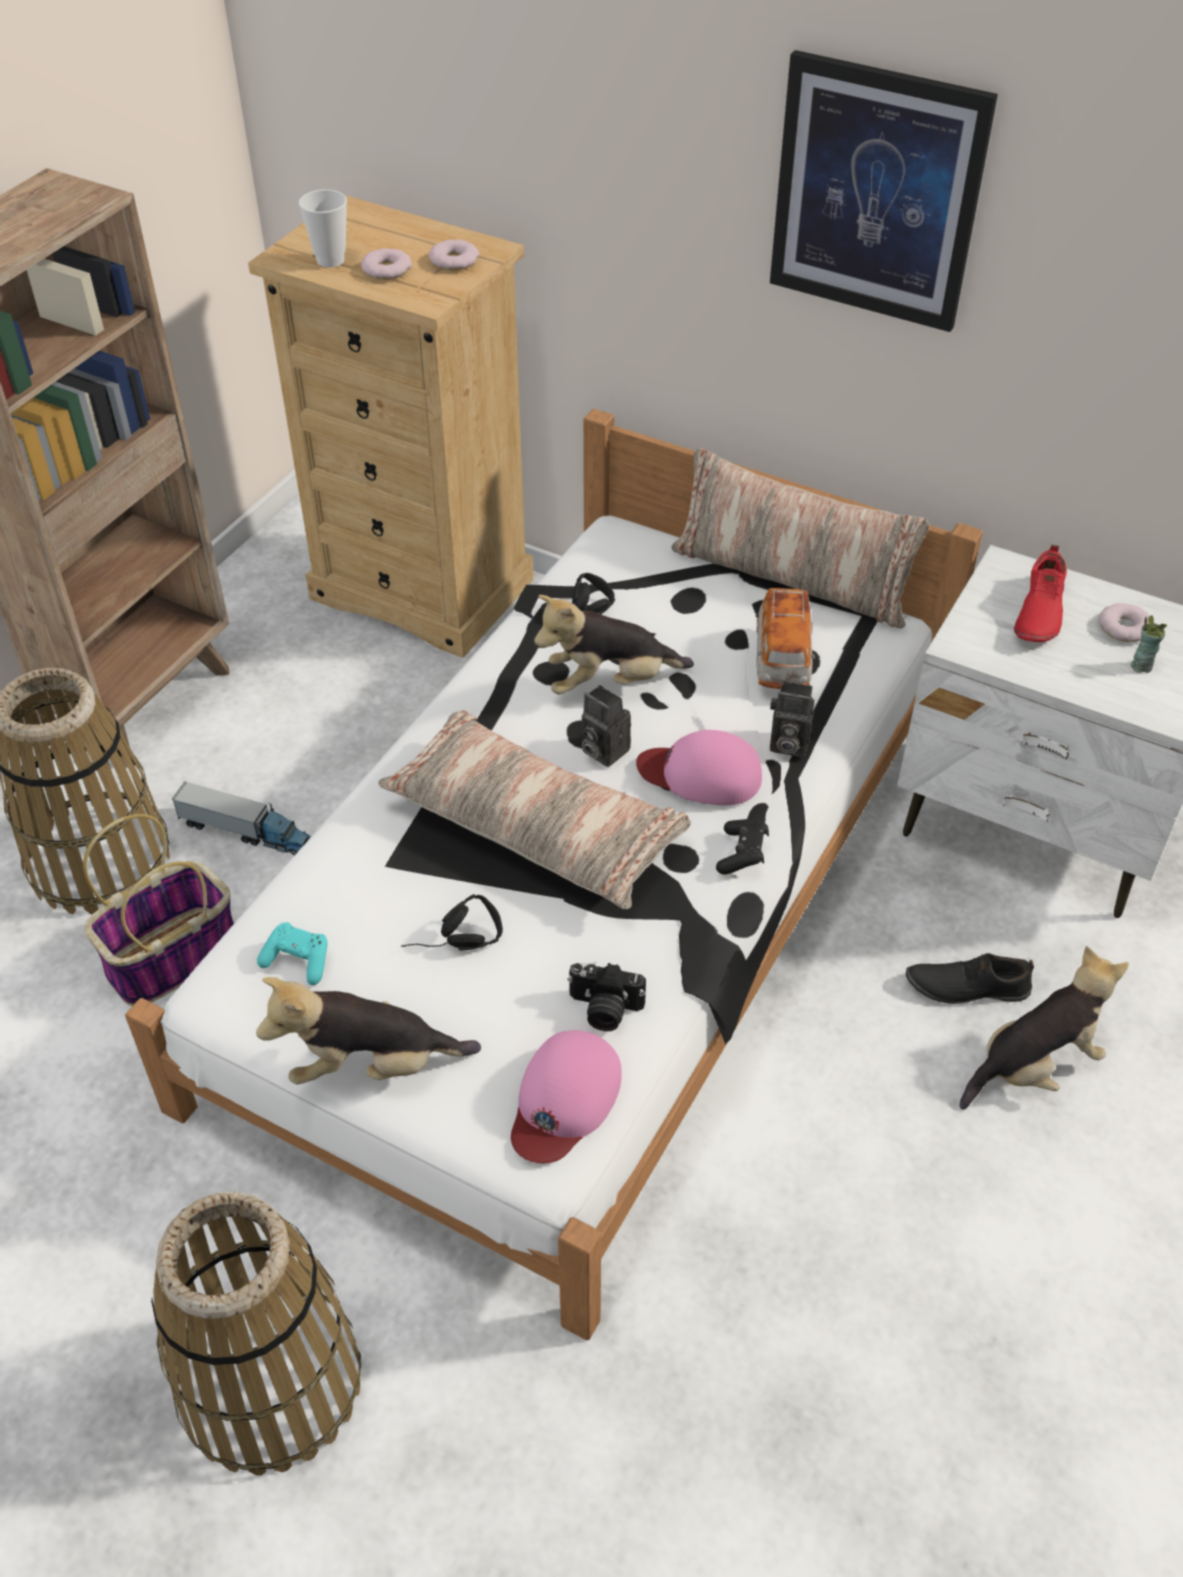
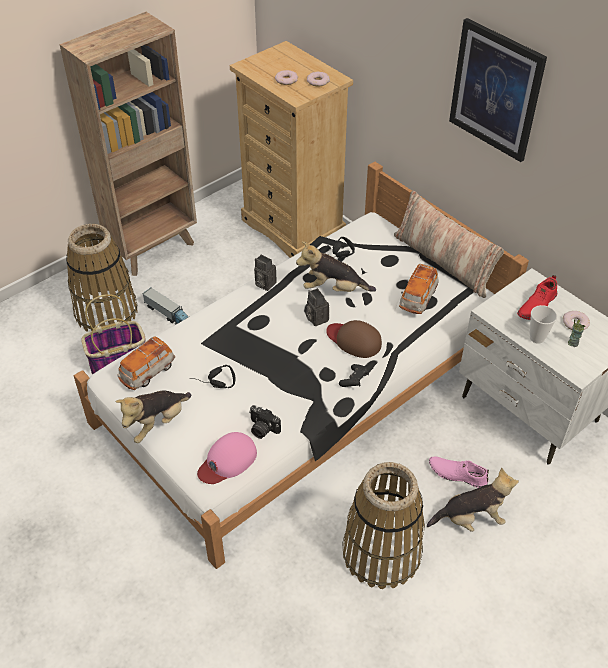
camera: 20 degrees right, 0 degrees up
basket [151,1192,361,1475] -> basket moved to [343,462,425,589]
plush toy [256,977,481,1084] -> plush toy turned 60 degrees counterclockwise [116,391,191,443]
turquoise game controller [257,922,328,985] -> toy car [117,336,175,390]
cup [299,190,347,268] -> cup moved to [530,305,557,344]
pillow [378,710,691,909] -> none
pink cap [636,730,762,805] -> brown cap [326,320,382,358]
camera [770,681,815,757] -> camera moved to [254,255,277,291]
black shoe [906,953,1034,1004] -> pink shoe [429,457,489,488]

